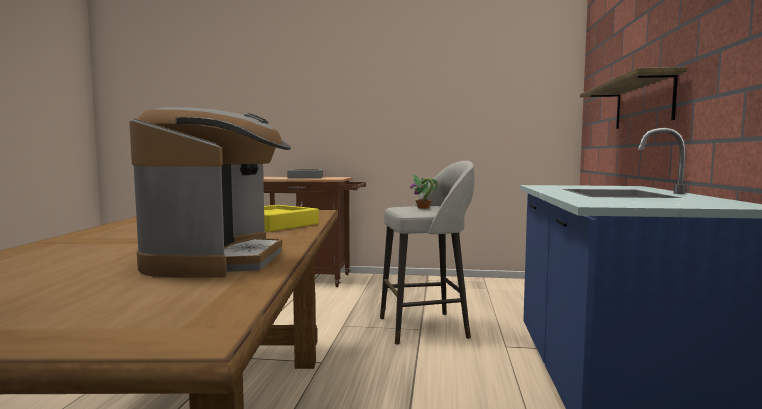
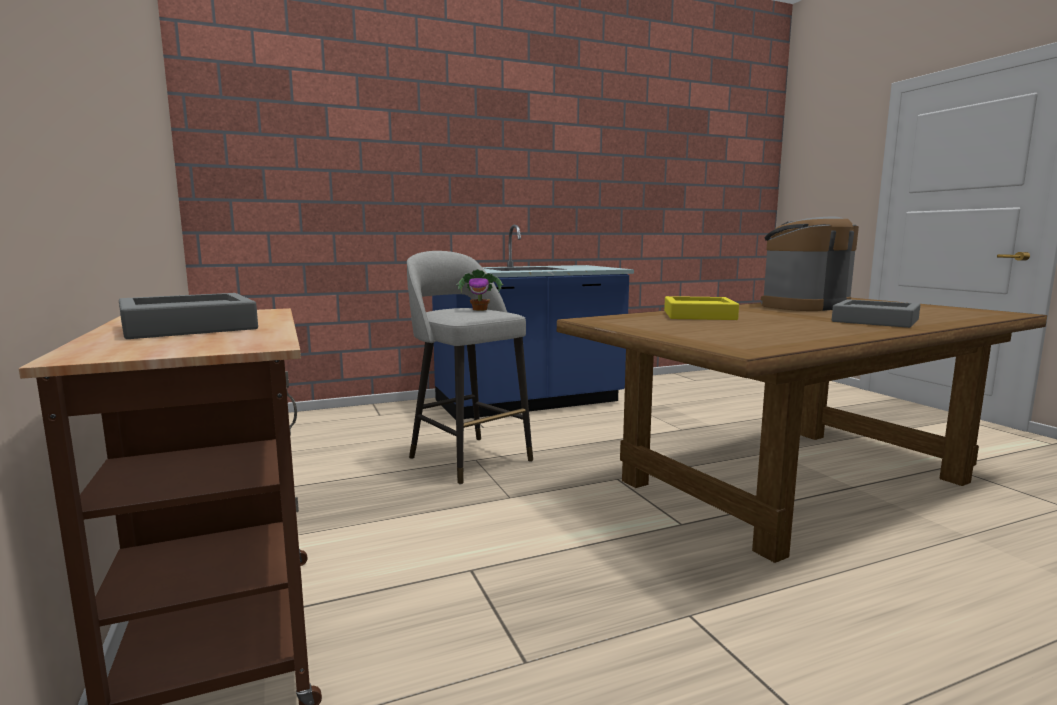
camera: 120 degrees left, 5 degrees up
shelf [580,67,687,129] -> none
none -> grey tray [832,299,920,328]

